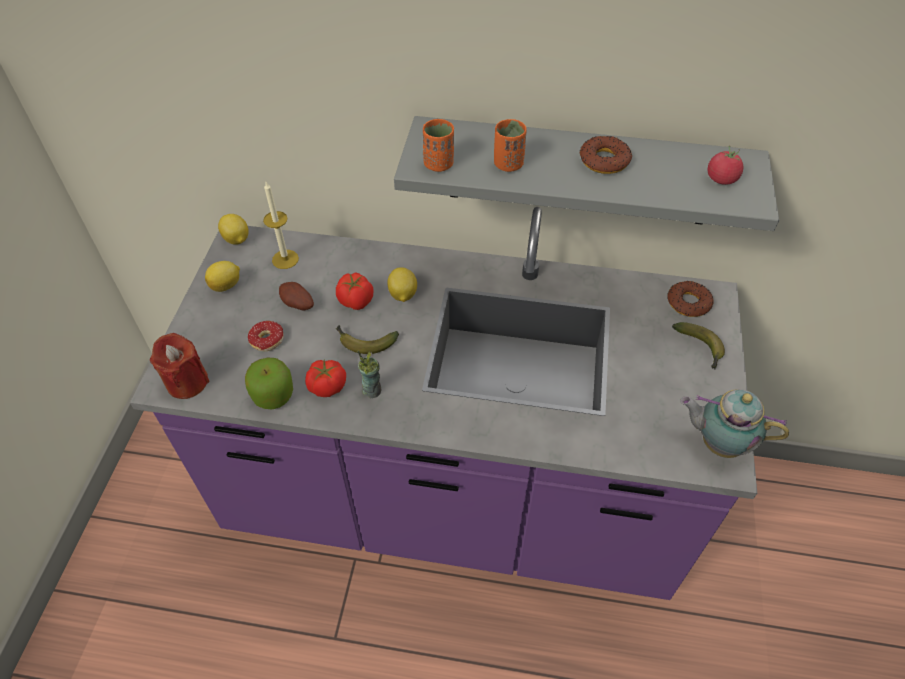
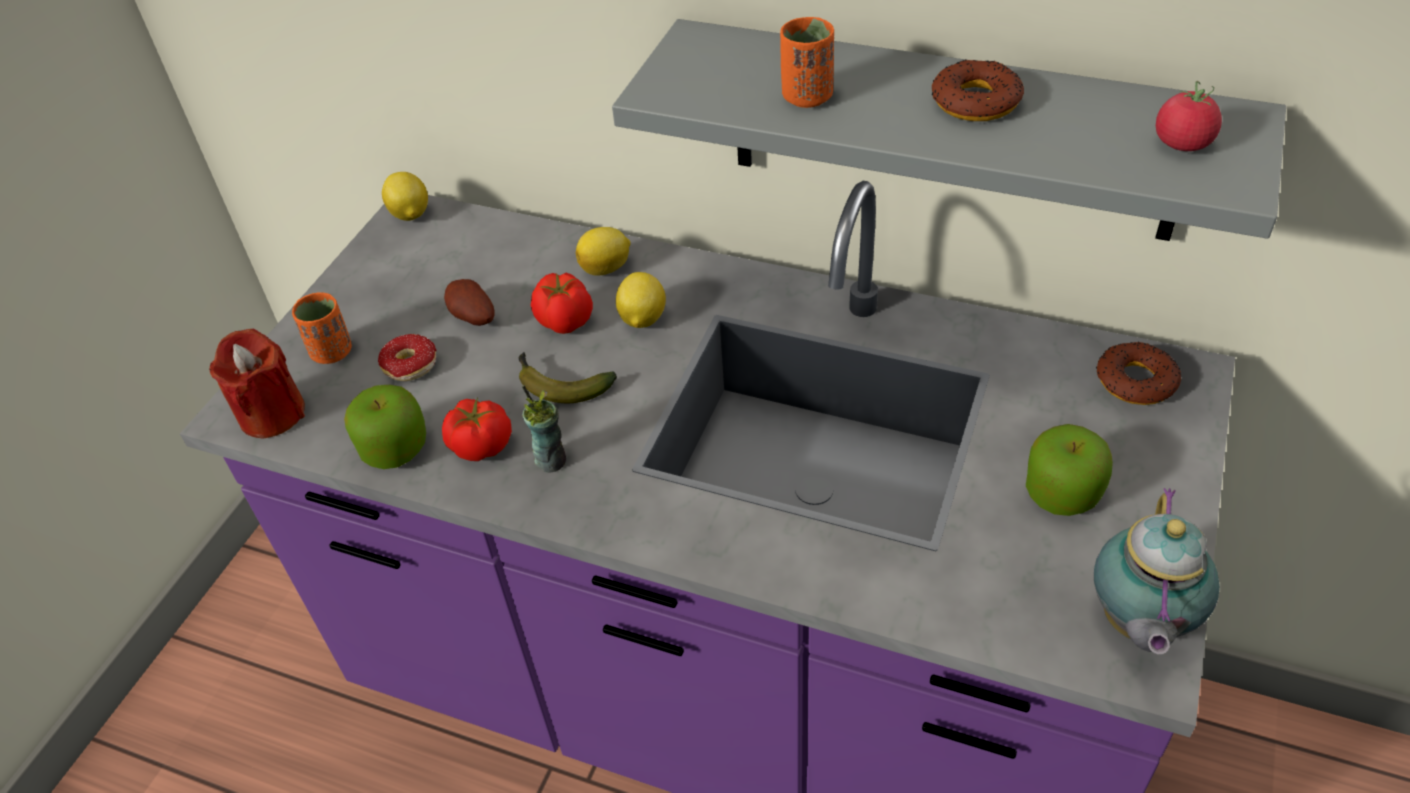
camera: 15 degrees right, 5 degrees down
lemon [205,261,240,292] -> lemon moved to [576,227,631,276]
candle [263,182,299,269] -> none
orange cup [423,119,454,172] -> orange cup moved to [292,292,352,364]
banana [672,322,725,369] -> none
teapot [680,389,789,458] -> teapot turned 105 degrees counterclockwise [1094,488,1220,655]
none -> apple [1026,424,1113,516]

